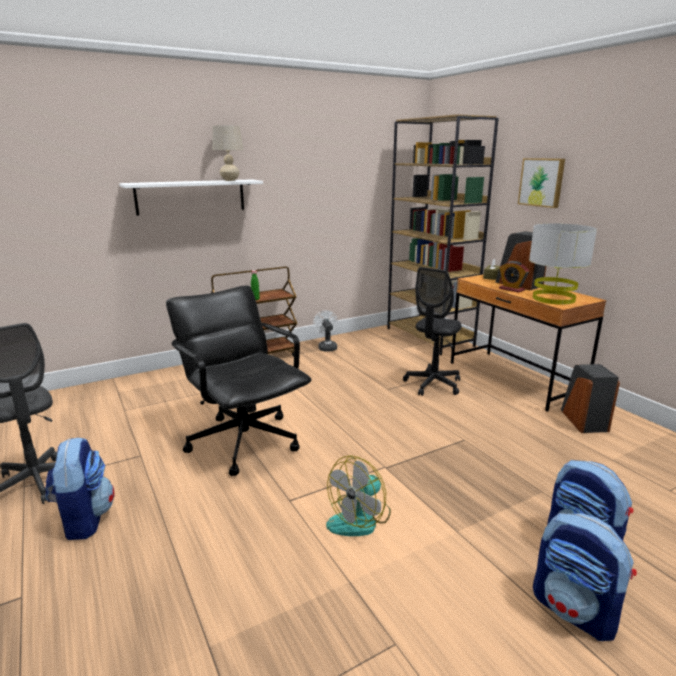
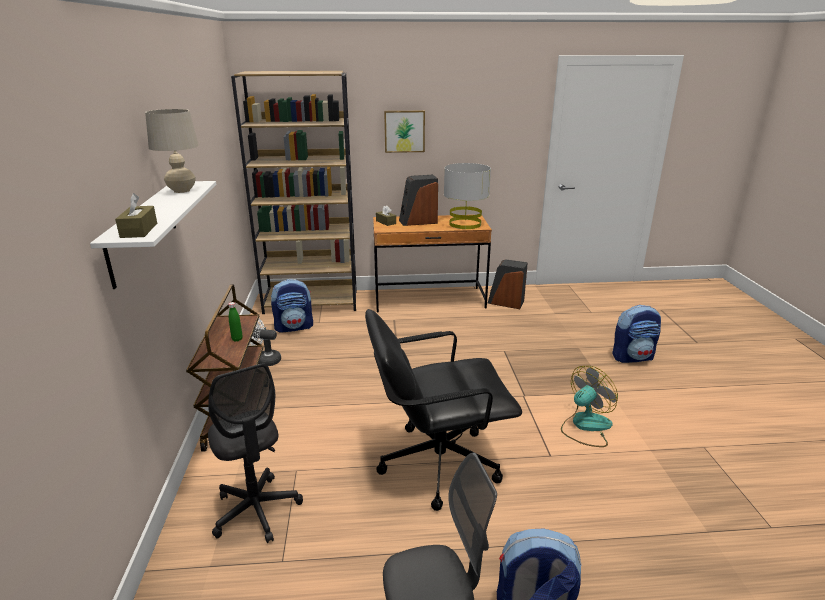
camera: 65 degrees left, 5 degrees up
fan [326,455,391,536] -> fan turned 105 degrees counterclockwise [561,366,618,447]
black office chair [403,267,462,396] -> black office chair moved to [208,363,303,543]
alarm clock [499,261,529,293] -> none
backpack [533,513,637,641] -> backpack moved to [271,279,313,333]
none -> brown tissue box [115,193,157,238]

